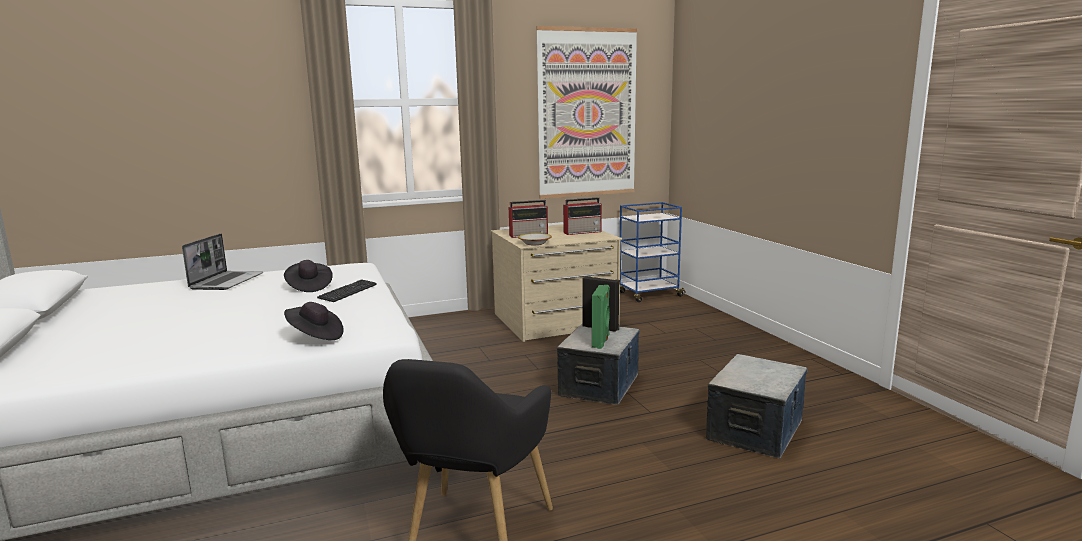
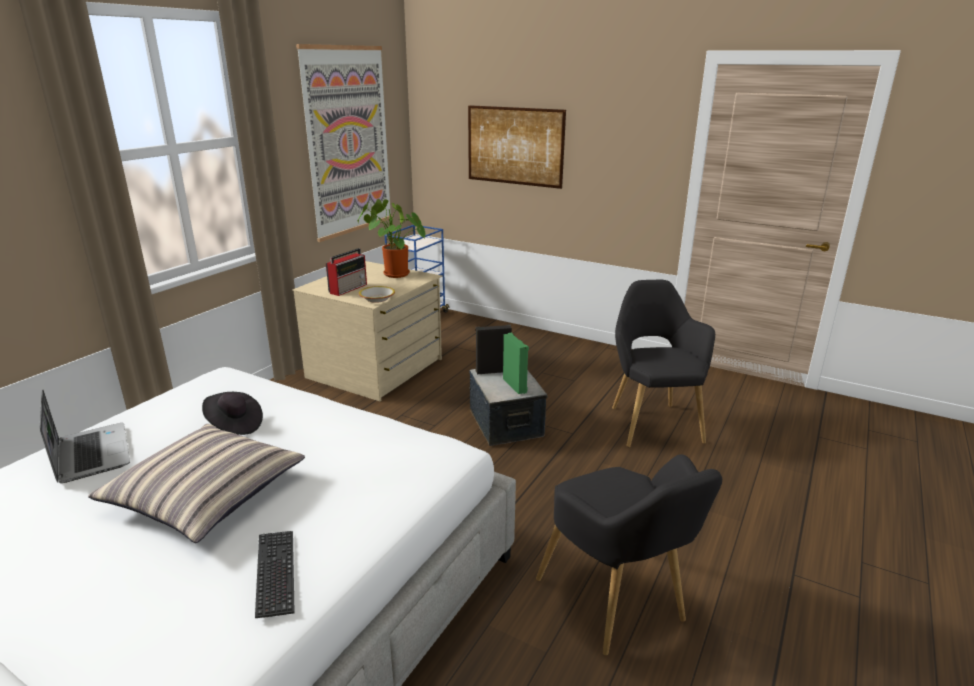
camera: 40 degrees left, 10 degrees up
black hat [284,302,344,340] -> none
keyboard [317,279,377,302] -> keyboard moved to [255,531,295,618]
radio [563,197,602,235] -> potted plant [358,199,425,278]
storage box [706,354,807,458] -> black armchair [612,280,715,447]
none -> pillow [88,424,305,543]
none -> picture [468,105,566,189]

